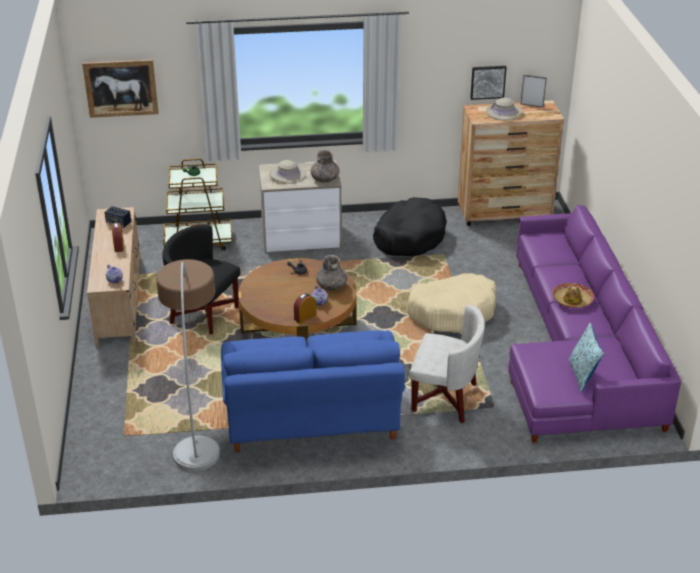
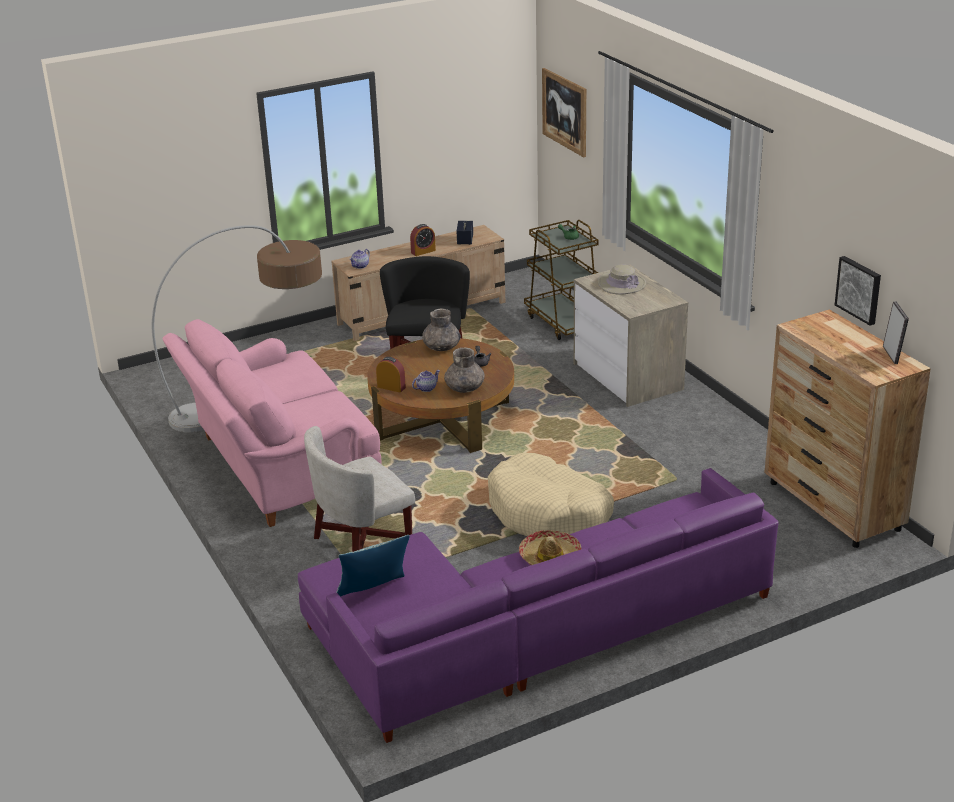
camera: 70 degrees right, 5 degrees down
blue sofa [221,330,405,452] -> pink sofa [163,319,381,527]
grey vase [311,150,339,183] -> grey vase moved to [422,308,461,351]
black dog bed [373,197,447,256] -> none
white armchair [409,305,485,424] -> white armchair turned 60 degrees clockwise [304,426,415,552]
beige hat [486,98,523,120] -> none

